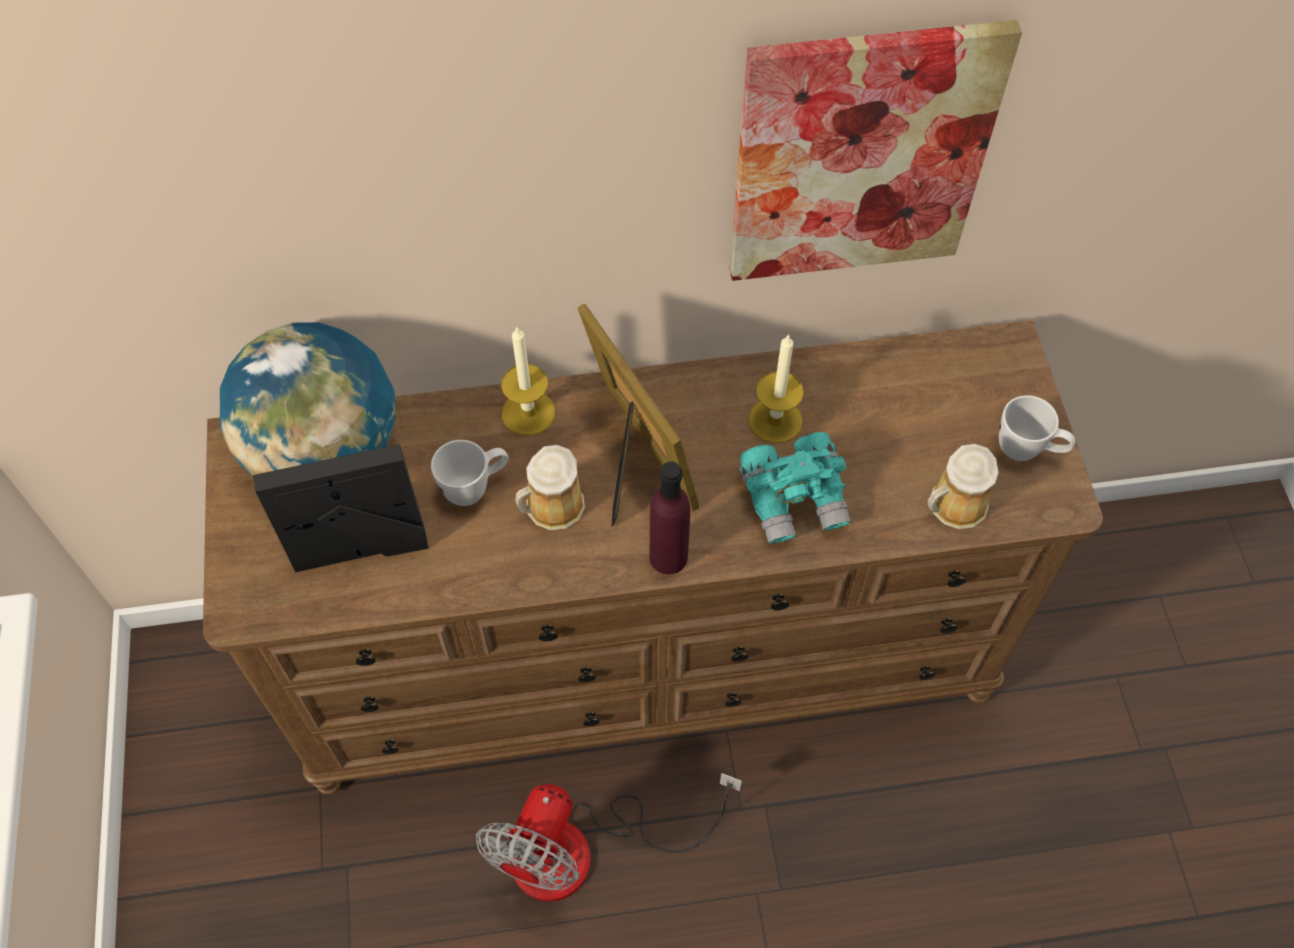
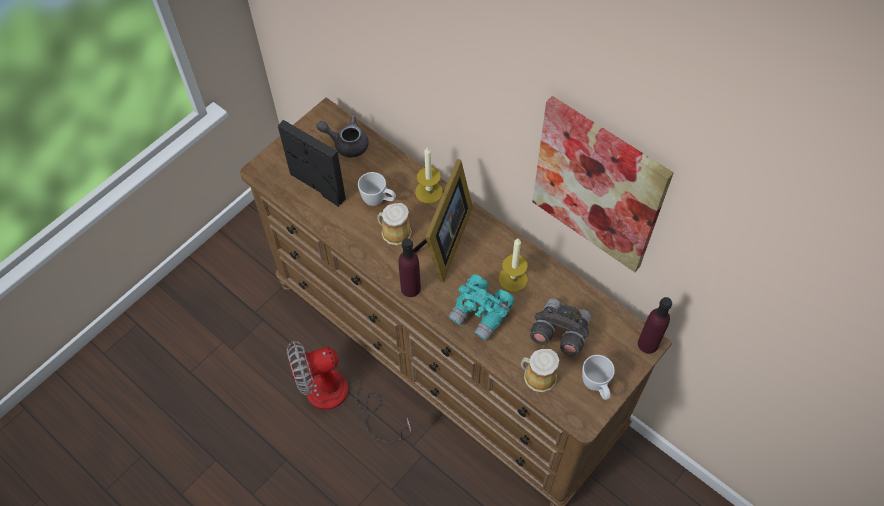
camera: 50 degrees right, 0 degrees up
globe [220,322,396,476] -> grey teapot [317,114,369,157]
none -> grey binoculars [530,298,591,356]
none -> purple bottle [638,297,672,354]

